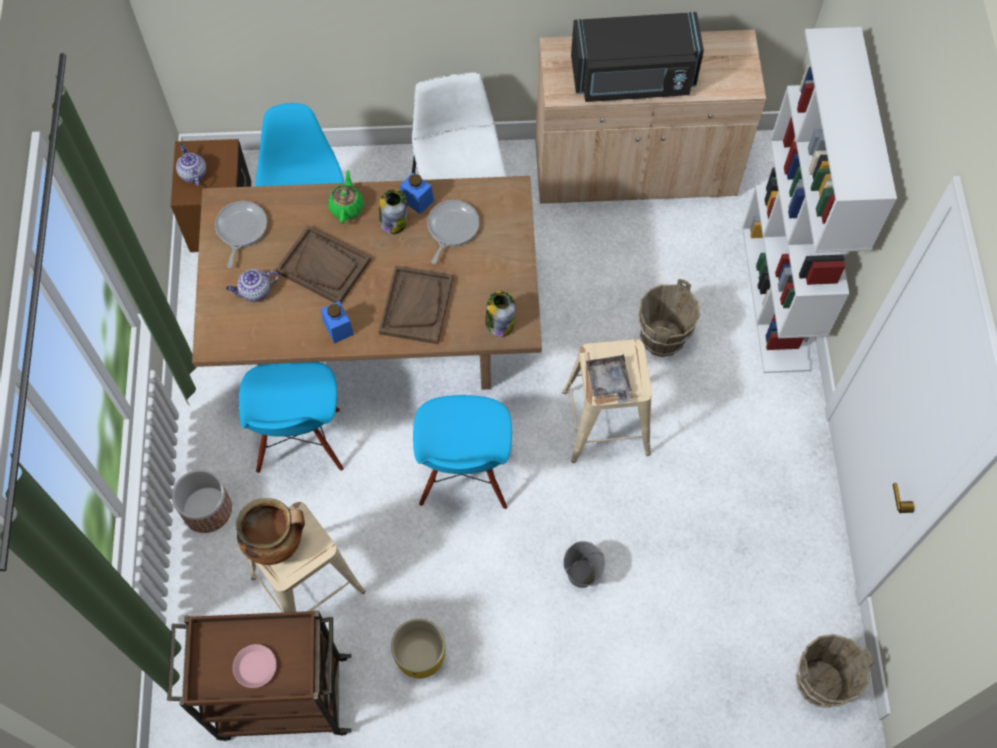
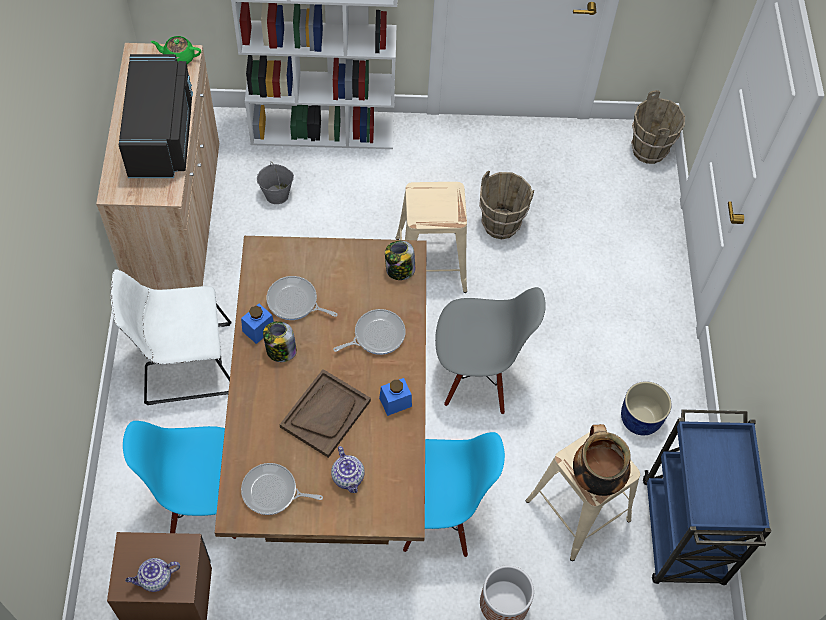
camera: 90 degrees left, 5 degrees down
brown cart [167,610,351,741] -> blue cart [643,410,771,585]
pink plate [233,644,277,688] -> none
green teapot [328,170,364,223] -> green teapot moved to [151,36,201,64]
brown tray [379,265,453,344] -> frying pan [333,309,406,355]
yellow planter [391,619,445,679] -> blue planter [621,381,672,435]
blue chair [413,395,512,509] -> grey chair [435,287,546,414]
grey bucket [563,541,605,588] -> grey bucket moved to [257,162,294,204]
grey tray [586,354,632,403] -> none
brown bucket [638,279,700,357] -> brown bucket moved to [479,171,534,239]

